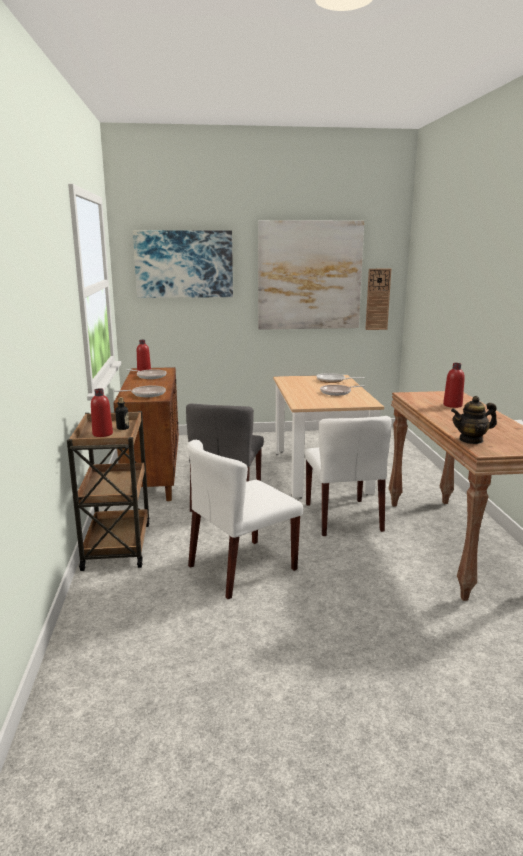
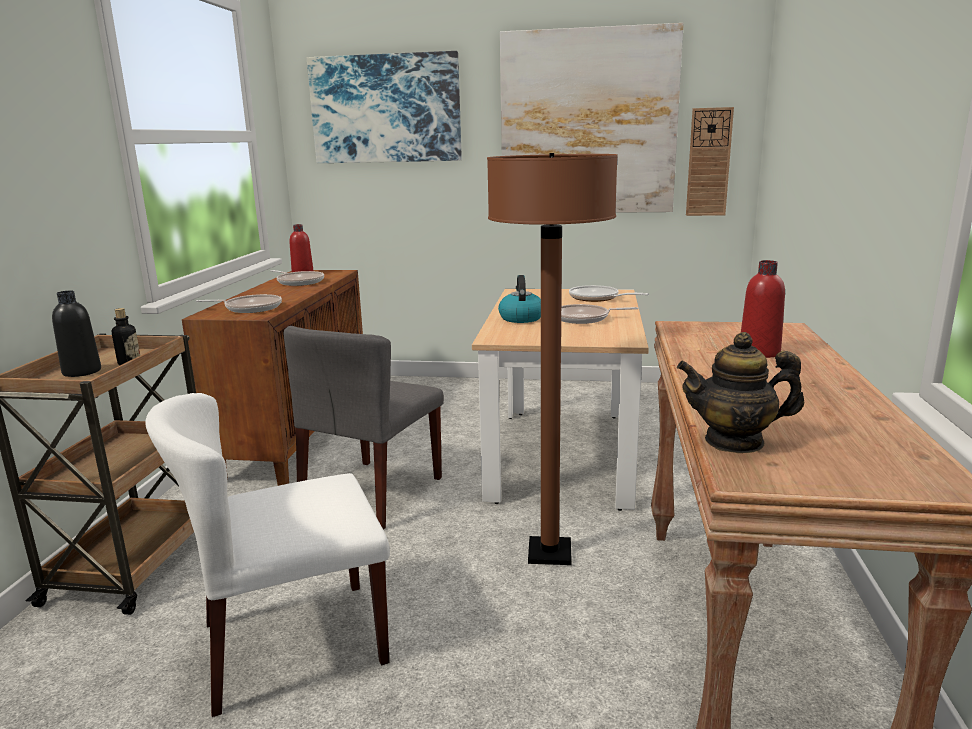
camera: 15 degrees right, 0 degrees up
red bottle [91,388,113,437] -> black bottle [52,291,101,377]
white chair [305,416,391,536] -> brown floor lamp [487,153,618,565]
none -> kettle [498,275,541,323]

